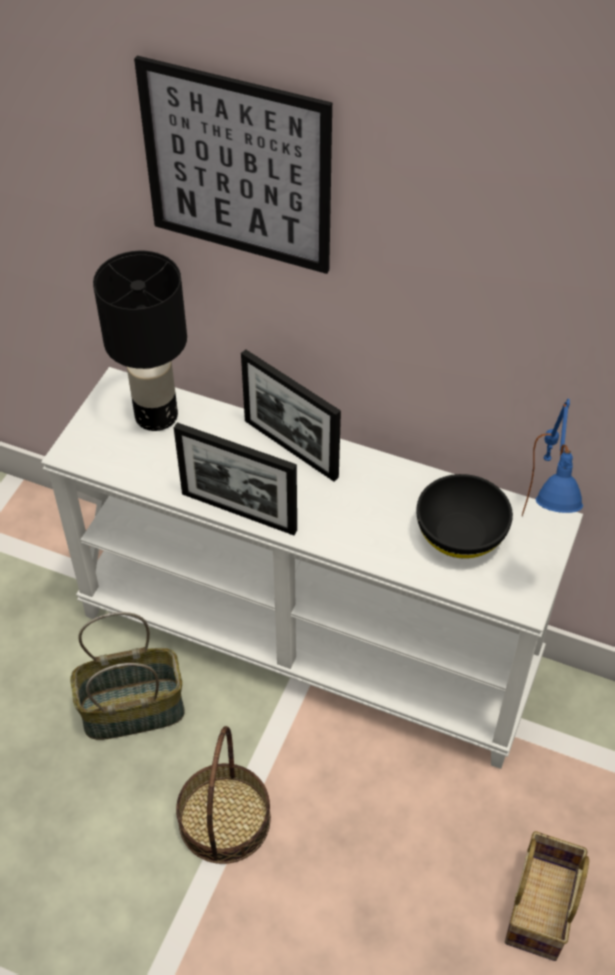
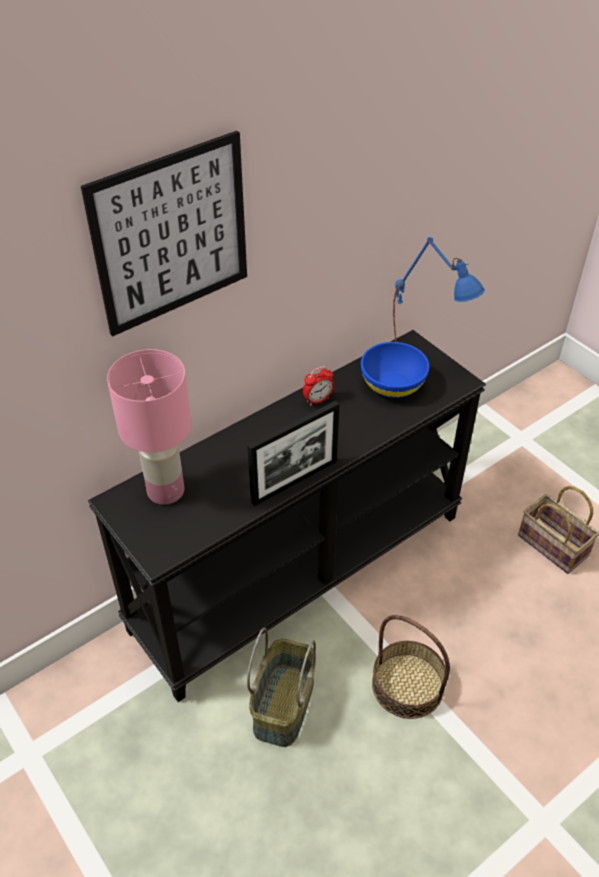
camera: 60 degrees left, 5 degrees down
white console table [41,367,583,769] -> black console table [88,330,486,702]
black table lamp [93,251,187,431] -> pink table lamp [107,349,191,505]
picture frame [241,350,341,482] -> none
black bowl [416,474,513,559] -> blue bowl [361,342,429,398]
none -> alarm clock [303,366,334,406]

